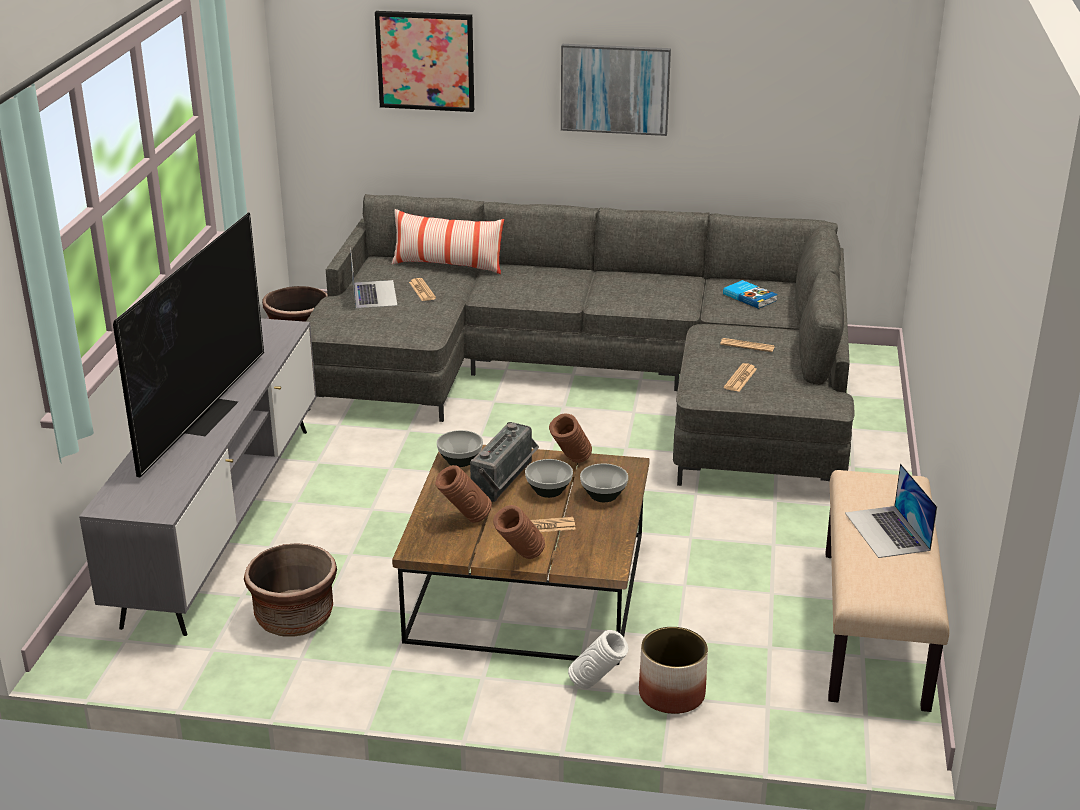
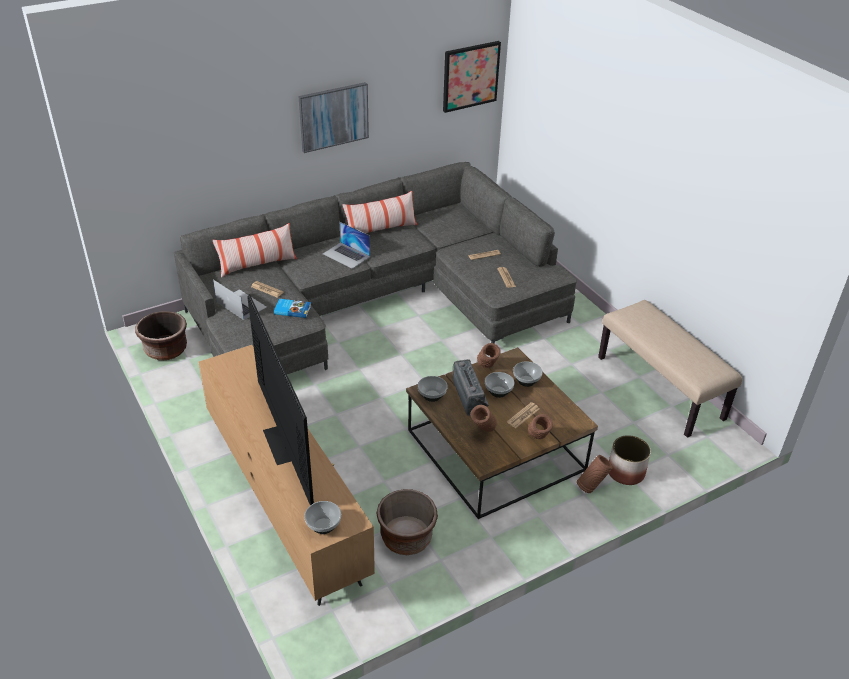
camera: 40 degrees left, 10 degrees up
grey tv stand [79,318,316,636] -> brown tv stand [199,345,375,606]
picture [375,11,474,112] -> picture moved to [443,41,501,113]
white vase [568,630,628,689] -> brown vase [577,455,613,493]
book [723,280,778,309] -> book moved to [274,299,311,318]
laptop [845,463,937,558] -> laptop moved to [323,222,370,269]
none -> bowl [304,501,341,534]
none -> pillow [343,191,417,233]

